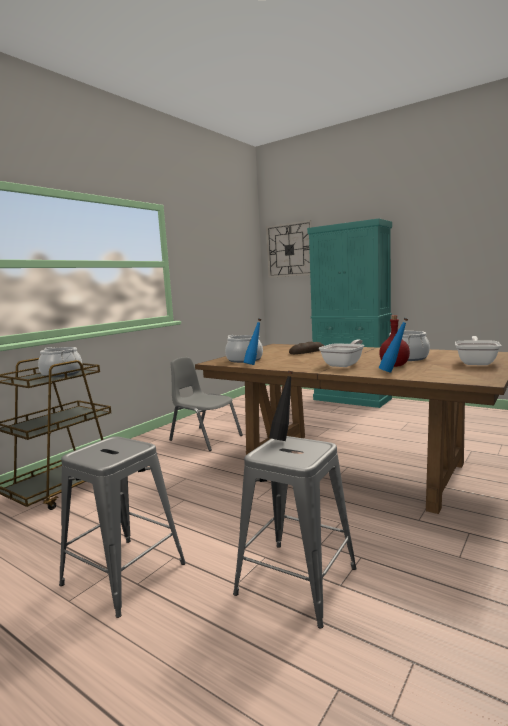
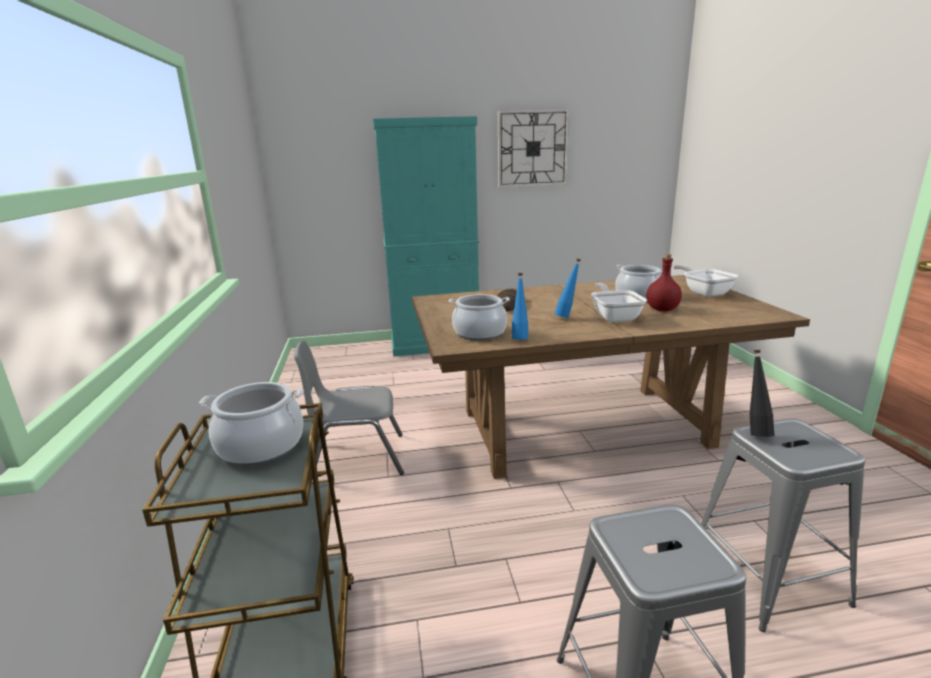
camera: 45 degrees left, 10 degrees up
wall clock [266,220,312,278] -> wall clock moved to [498,109,570,188]
blue bottle [379,318,408,373] -> blue bottle moved to [555,259,581,318]

